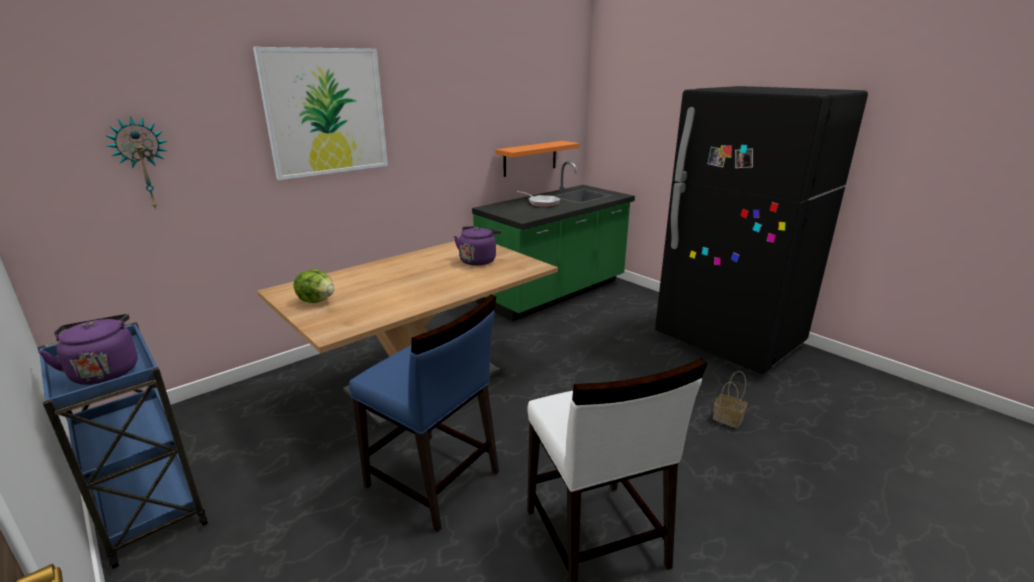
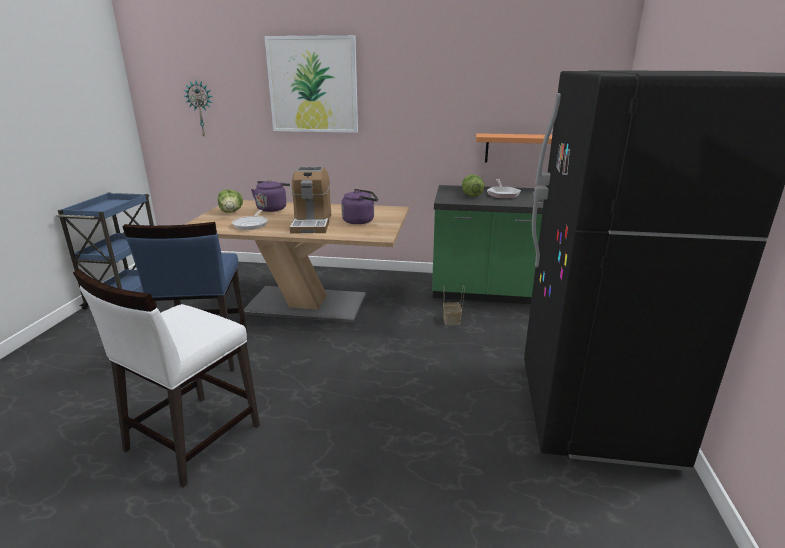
camera: 50 degrees right, 0 degrees up
purple kettle [38,314,138,385] -> purple kettle moved to [251,180,290,212]
basket [713,371,747,428] -> basket moved to [443,286,464,325]
none -> frying pan [232,210,268,230]
none -> coffee machine [290,167,331,233]
none -> lettuce [462,175,485,197]

